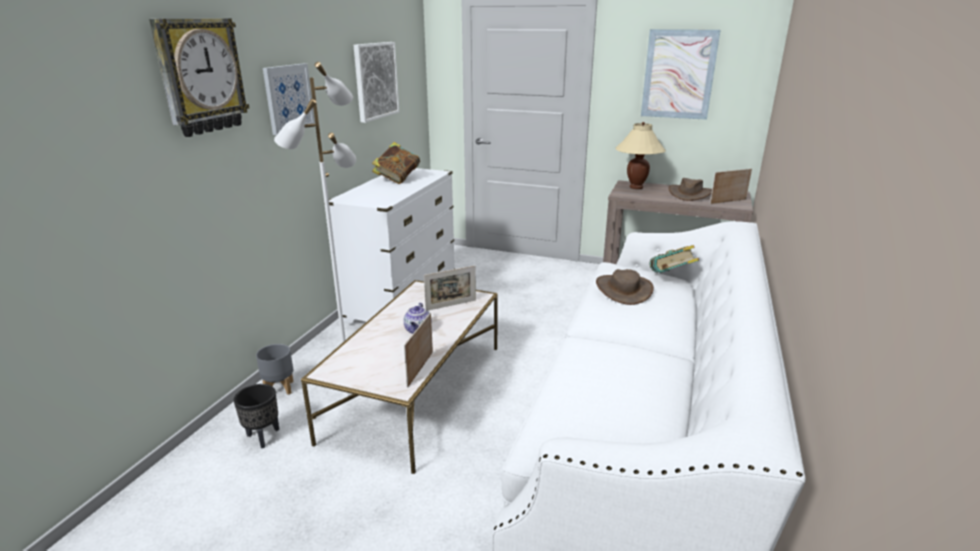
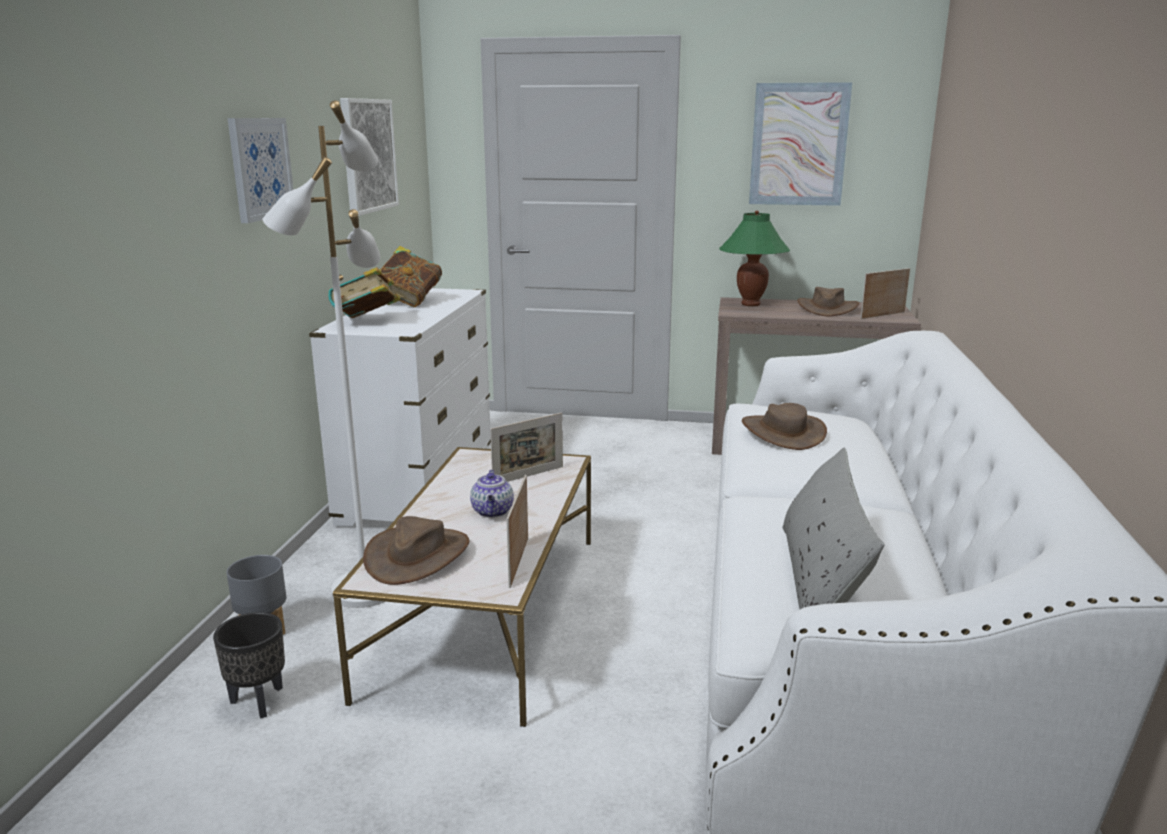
camera: 10 degrees left, 5 degrees down
wall clock [149,19,249,137] -> none
beige table lamp [616,122,666,189] -> green table lamp [719,210,790,307]
book [650,245,699,273] -> book moved to [328,267,401,318]
none -> brown hat [363,516,469,585]
none -> grey pillow [782,447,885,609]

